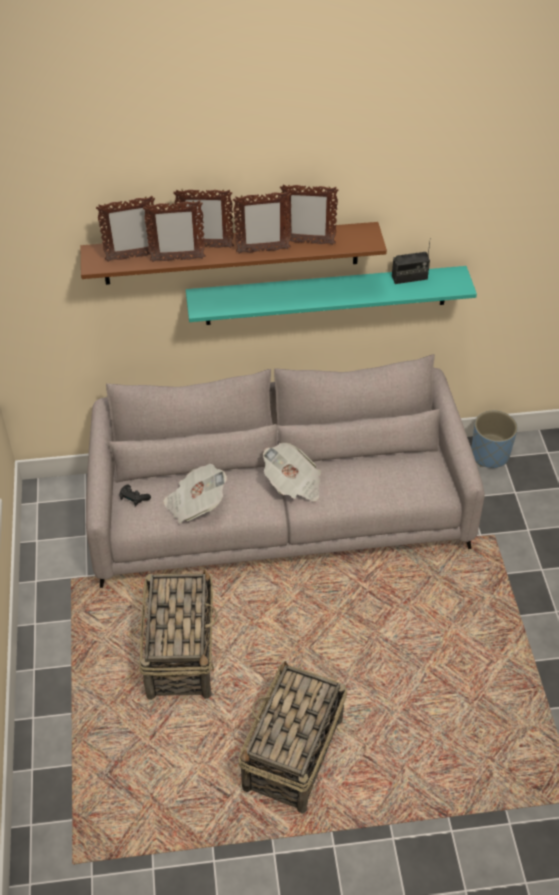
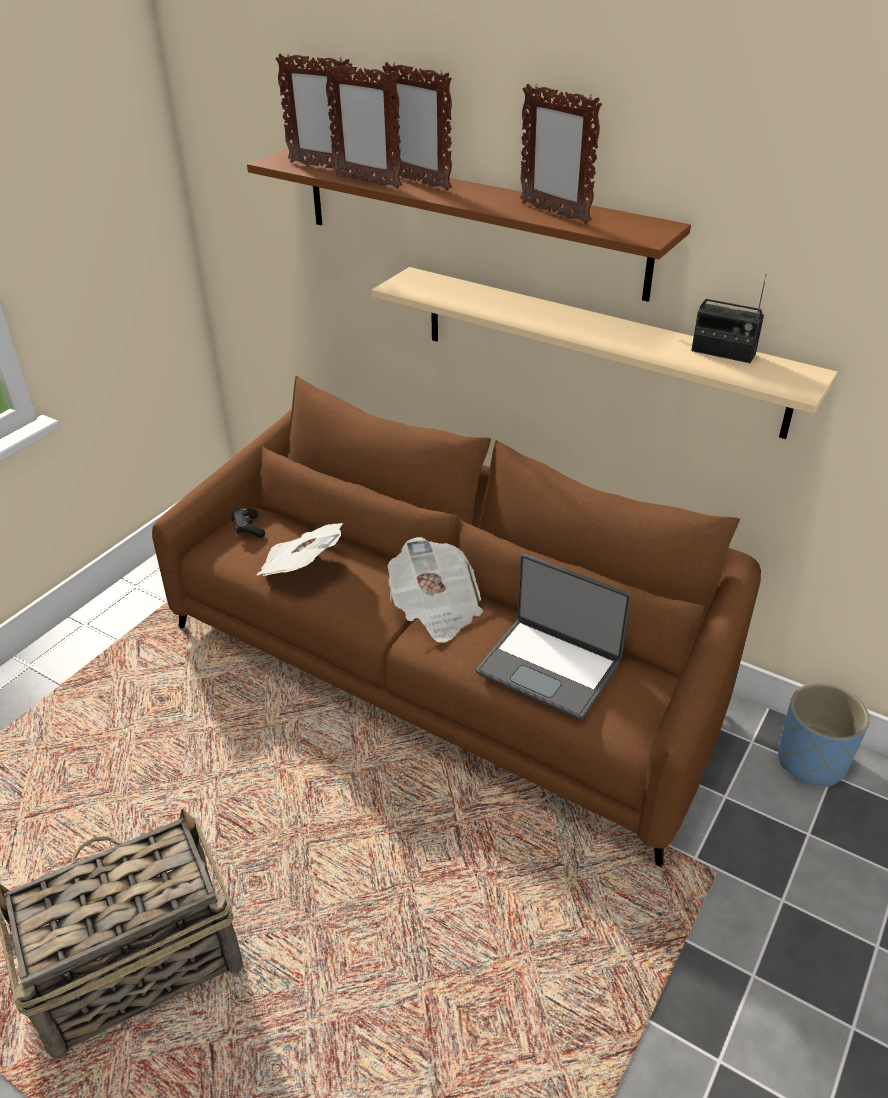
camera: 40 degrees right, 10 degrees down
grey sofa [86,354,484,588] -> brown sofa [152,376,761,867]
basket [139,569,218,700] -> none
turquoise shelf [186,266,477,325] -> beige shelf [372,267,838,439]
picture frame [233,191,292,254] -> none
none -> laptop [476,554,631,720]

